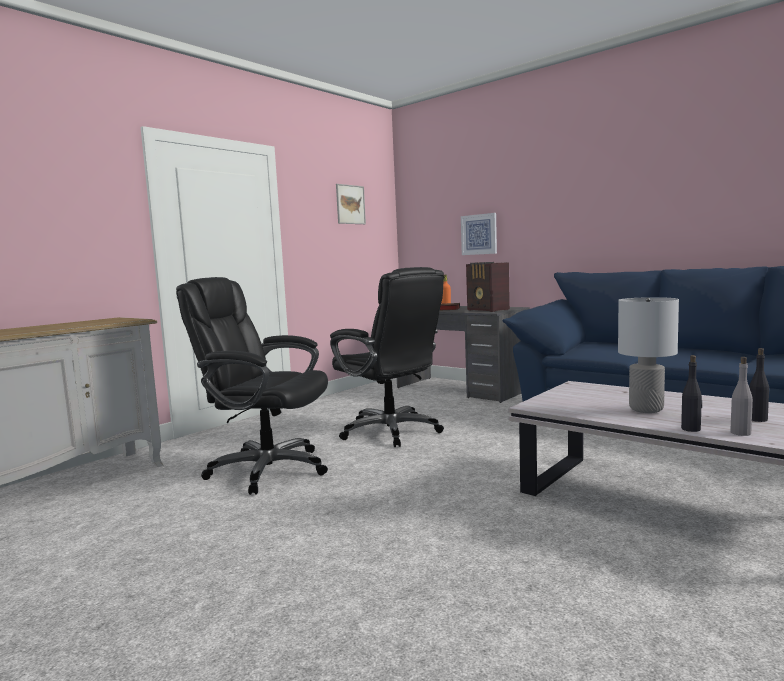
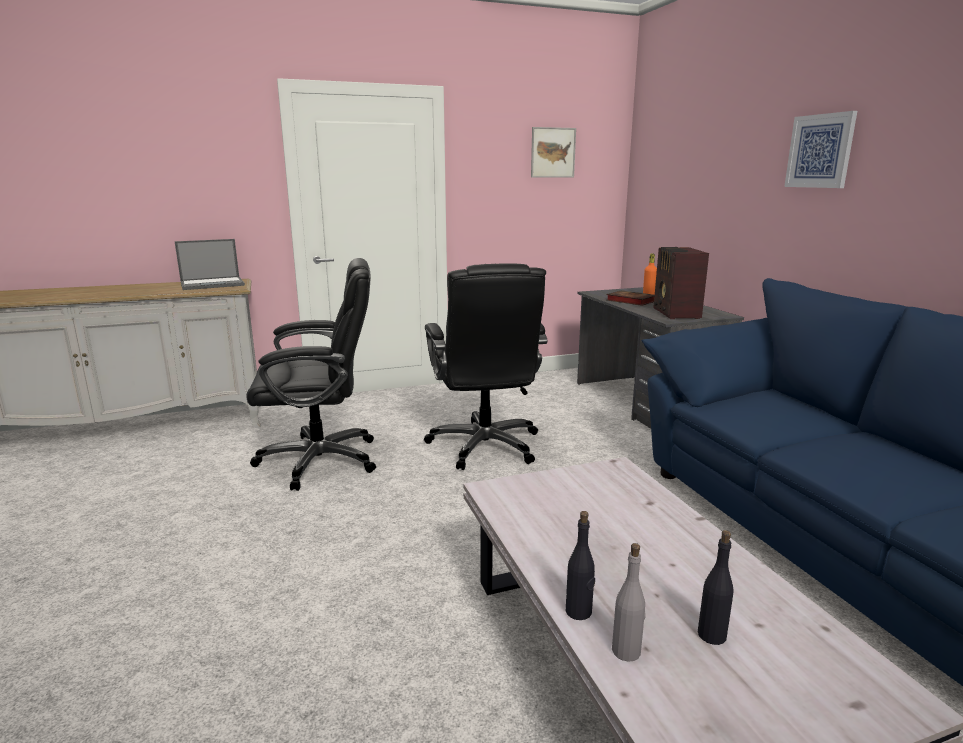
camera: 30 degrees right, 10 degrees up
black office chair [176,277,328,495] -> black office chair turned 120 degrees clockwise [246,258,376,491]
picture [461,213,497,255] -> picture moved to [784,111,857,188]
grey table lamp [618,297,679,413] -> none
none -> laptop [174,239,245,290]

